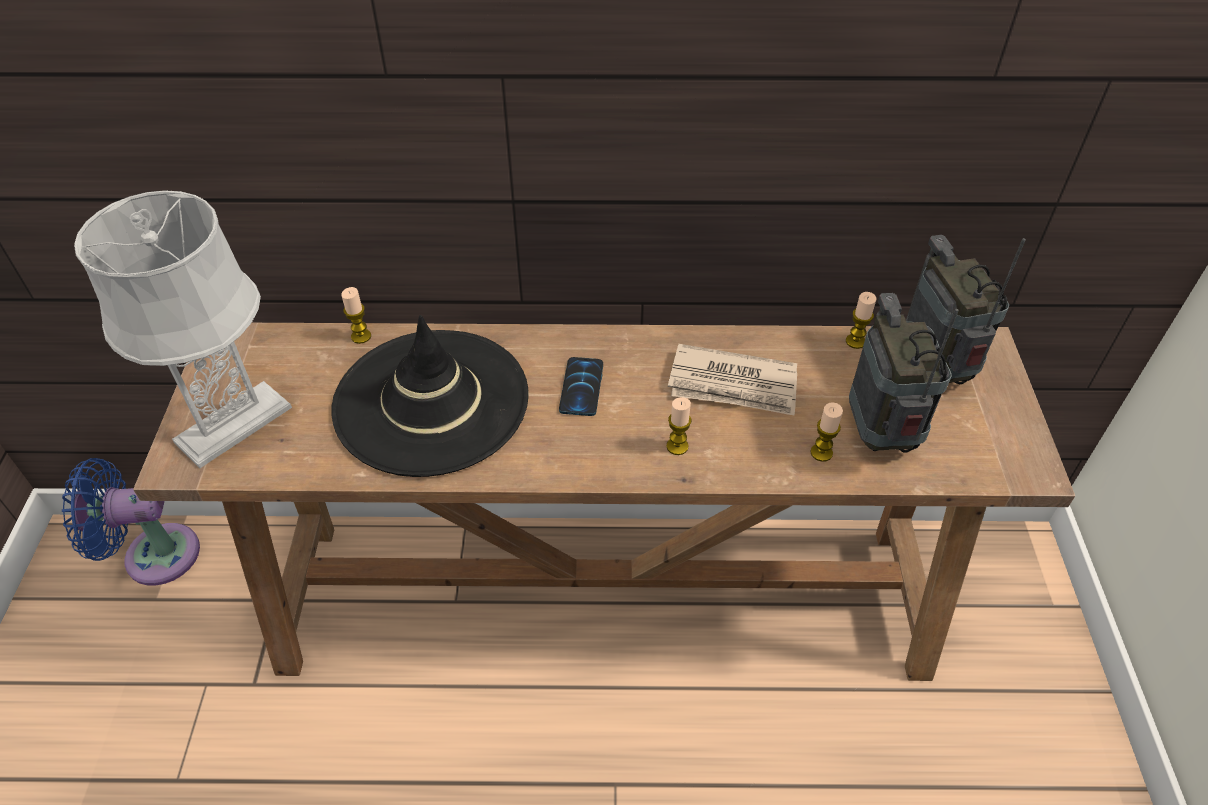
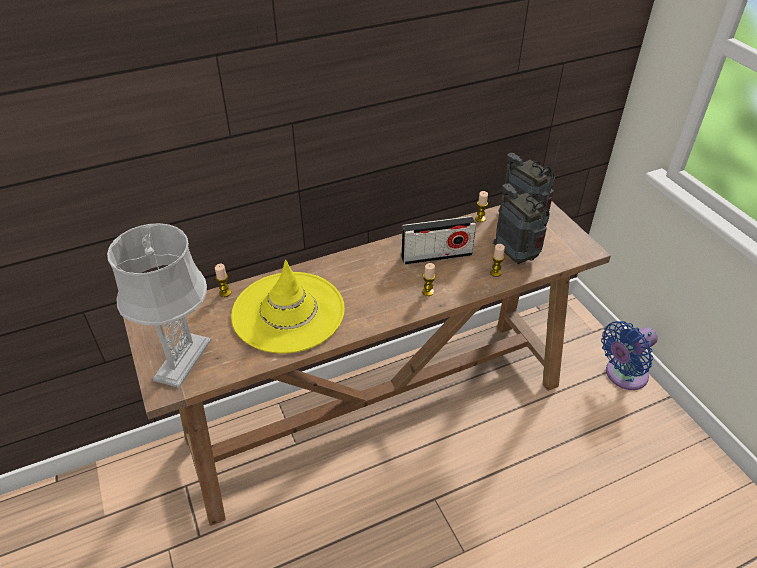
camera: 25 degrees left, 5 degrees down
blue fan [62,458,200,585] -> blue fan moved to [601,321,658,390]
black hat [331,315,529,477] -> yellow hat [231,260,345,354]
phone [559,357,603,416] -> none
newspaper [668,344,797,416] -> radio [401,216,476,265]

